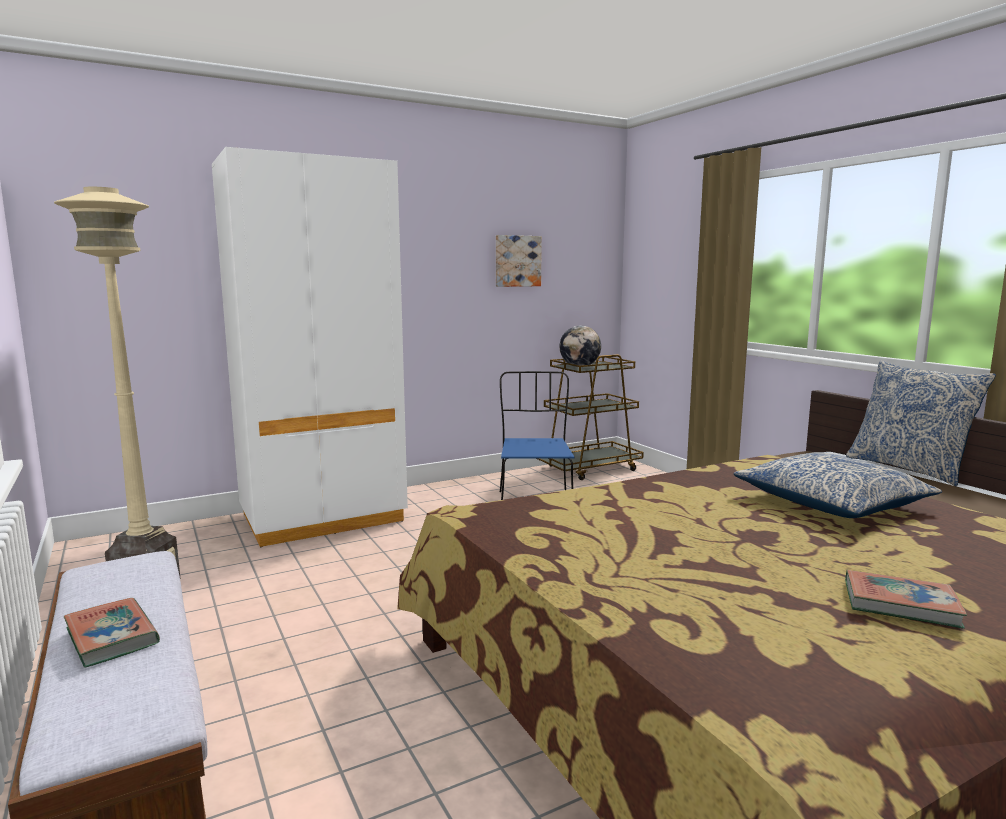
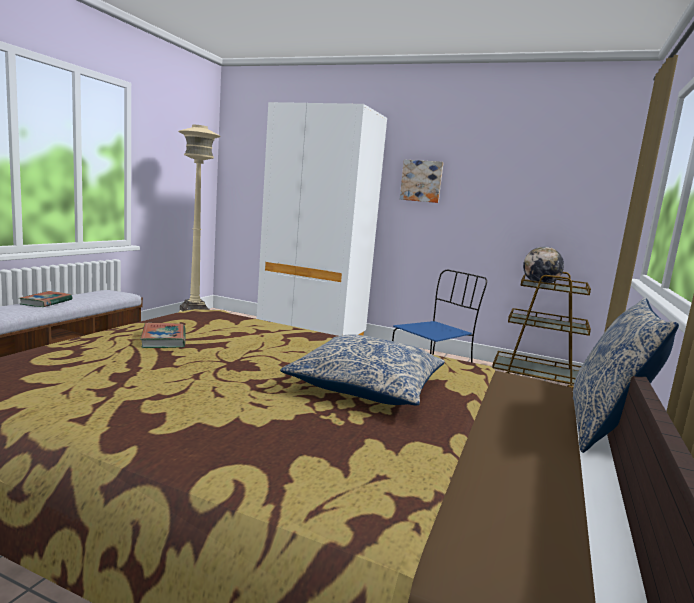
camera: 50 degrees right, 0 degrees up
picture [496,235,542,287] -> picture moved to [400,160,444,203]
book [845,570,967,629] -> book moved to [140,323,186,348]

